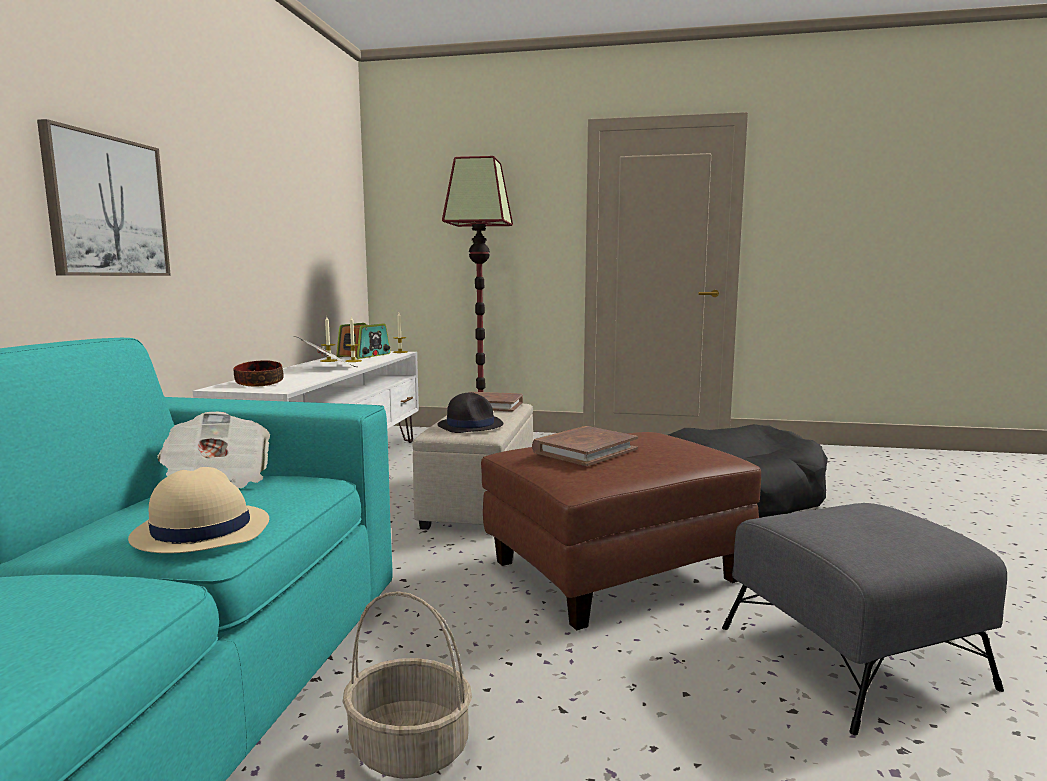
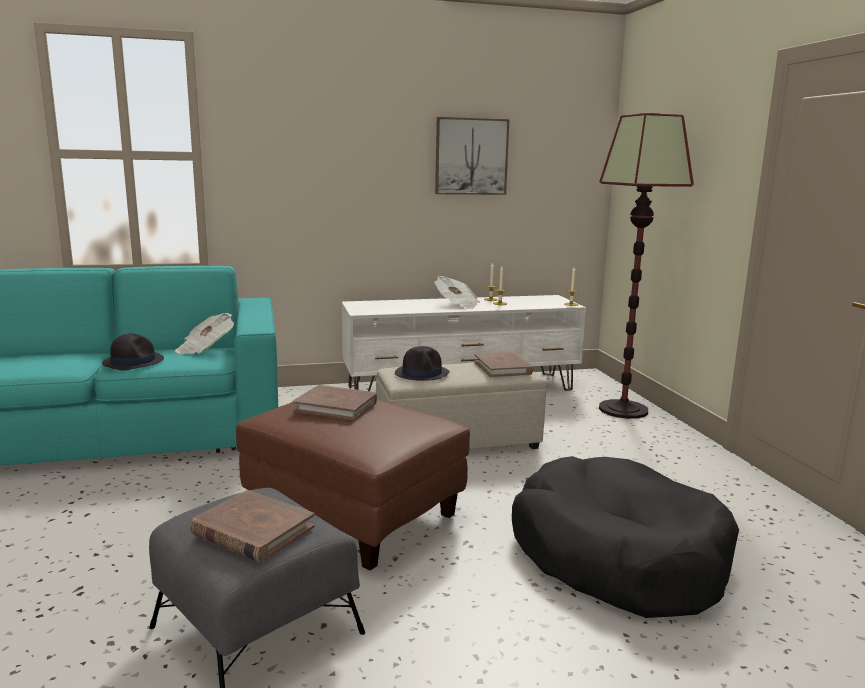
camera: 65 degrees right, 5 degrees up
picture [37,119,171,276] -> picture moved to [435,117,510,195]
beige hat [128,467,269,553] -> black hat [102,333,164,370]
bowl [234,360,284,387] -> none
radio [336,323,391,359] -> none
basket [342,591,472,779] -> none
none -> brown book [190,490,315,562]

